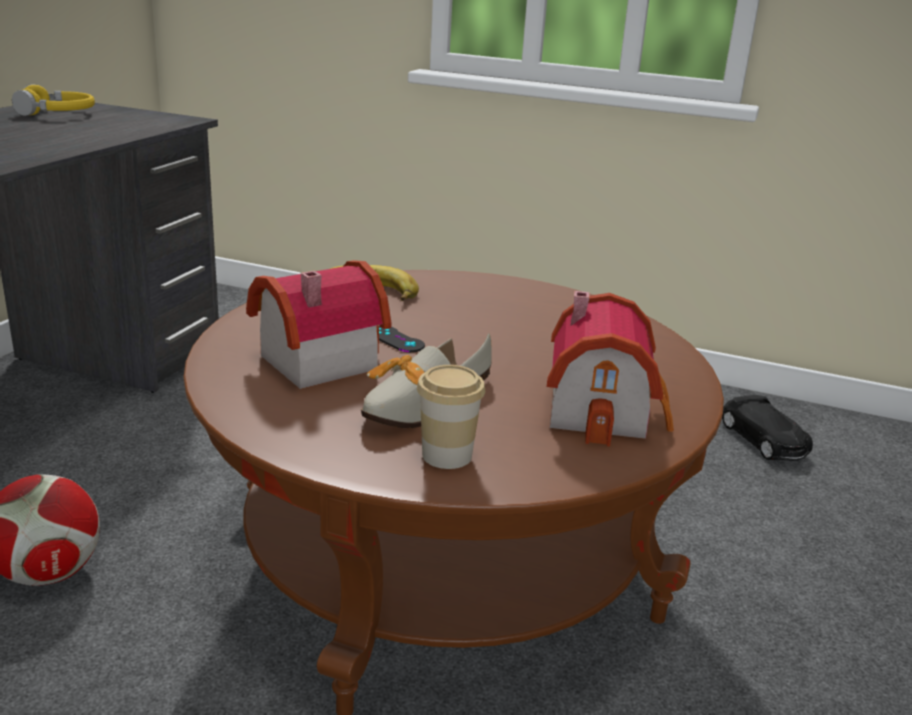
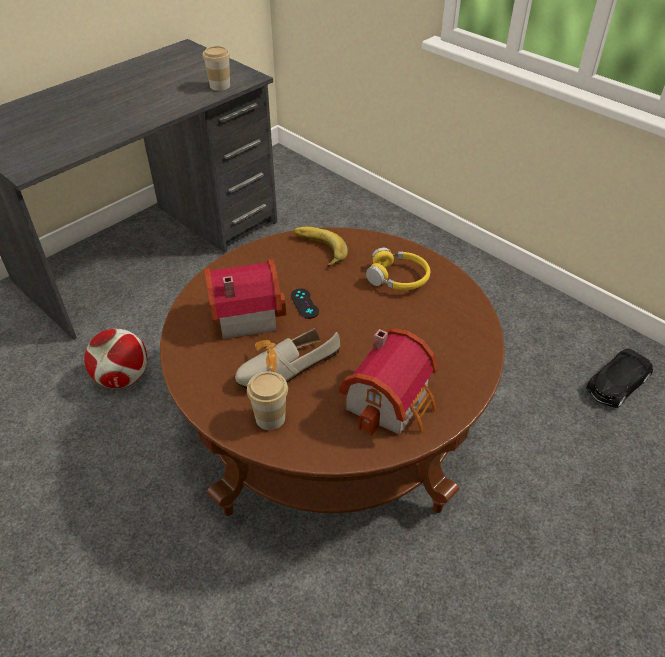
camera: 25 degrees right, 20 degrees up
yellow headphones [12,84,95,116] -> yellow headphones moved to [366,247,430,290]
black toy car [722,395,813,461] -> black toy car turned 45 degrees clockwise [586,349,653,408]
none -> cup [203,46,230,91]

